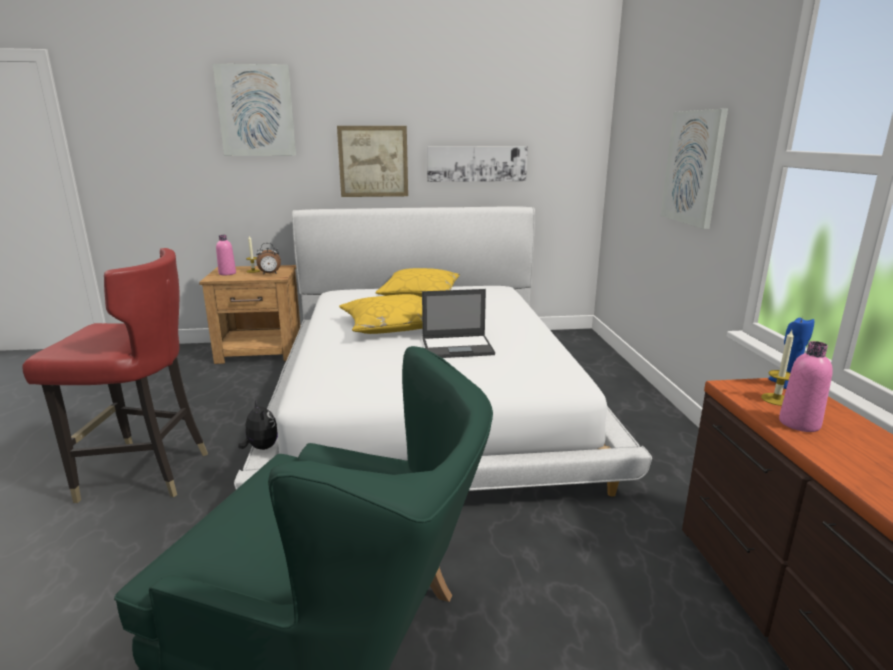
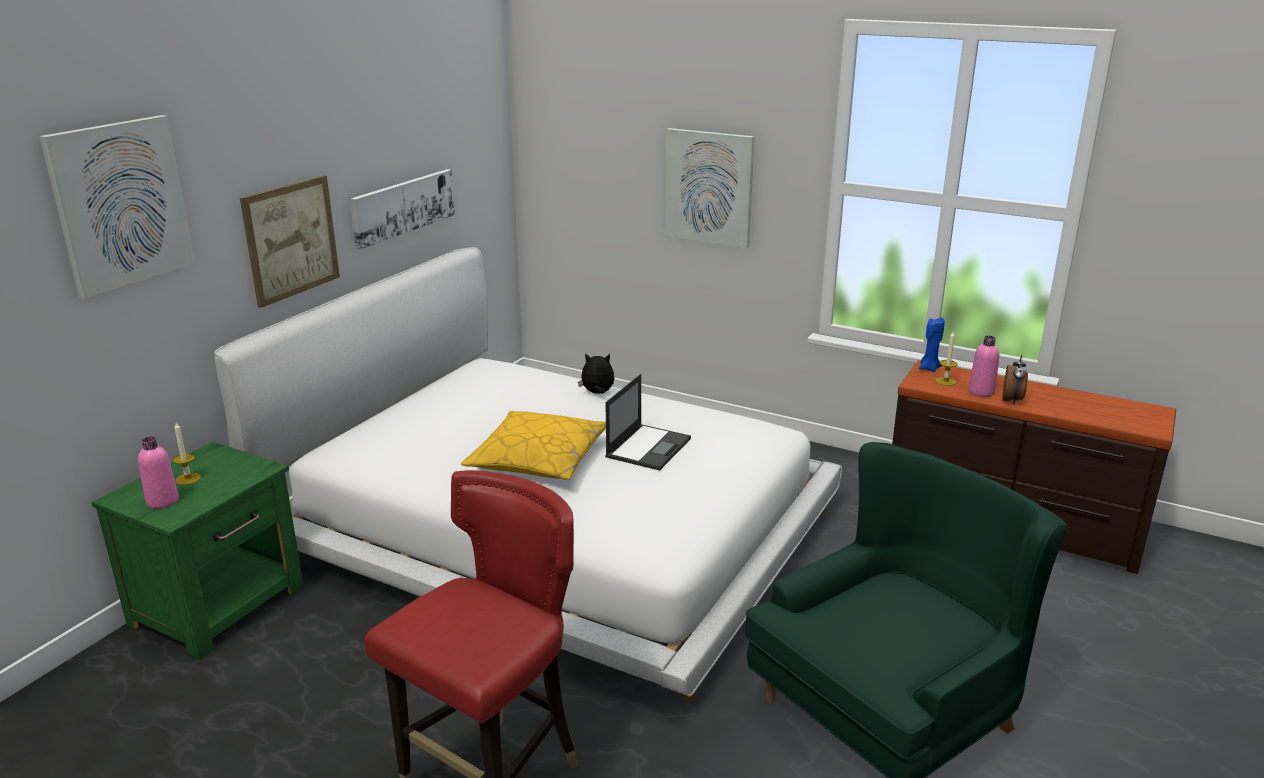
camera: 55 degrees left, 5 degrees up
brown nightstand [199,265,300,364] -> green nightstand [92,442,304,660]
plush toy [238,401,278,450] -> plush toy moved to [578,353,614,394]
alarm clock [256,243,281,275] -> alarm clock moved to [1002,354,1028,404]
yellow pillow [376,268,460,297] -> none

